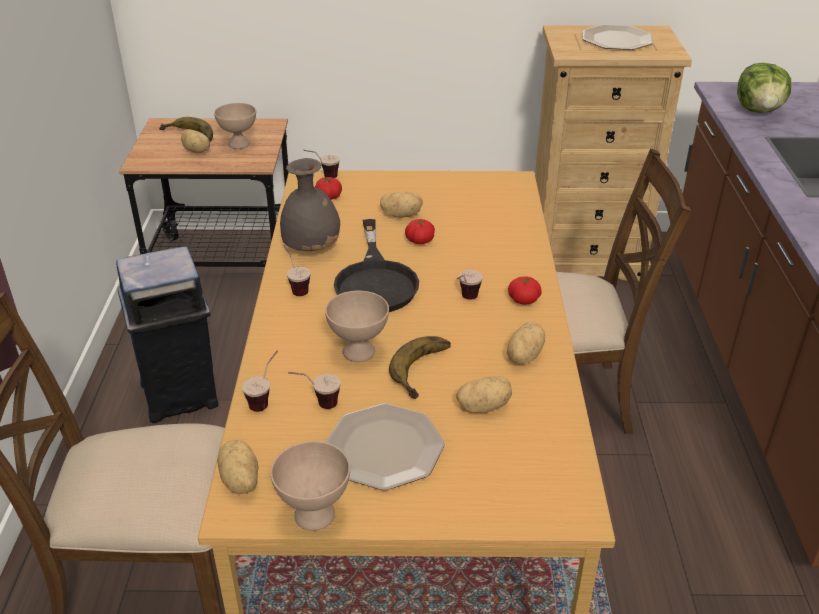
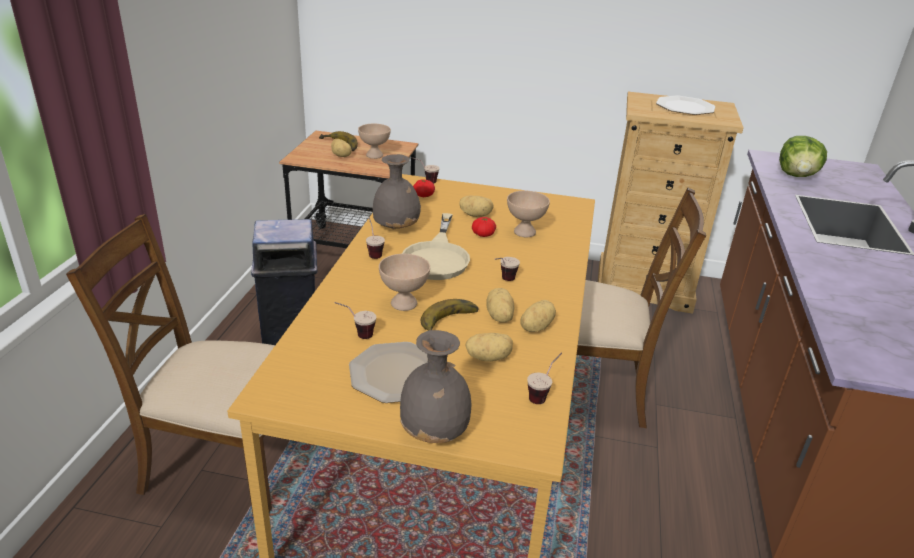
camera: 10 degrees right, 5 degrees down
potato [217,440,258,494] -> potato moved to [486,288,514,323]
cup [242,351,278,412] -> cup moved to [527,353,562,404]
beige bowl [271,441,350,531] -> beige bowl moved to [507,191,550,237]
black frying pan [334,219,419,312] -> beige frying pan [402,213,470,280]
tomato [508,276,542,304] -> none
none -> grey vase [400,330,472,443]

